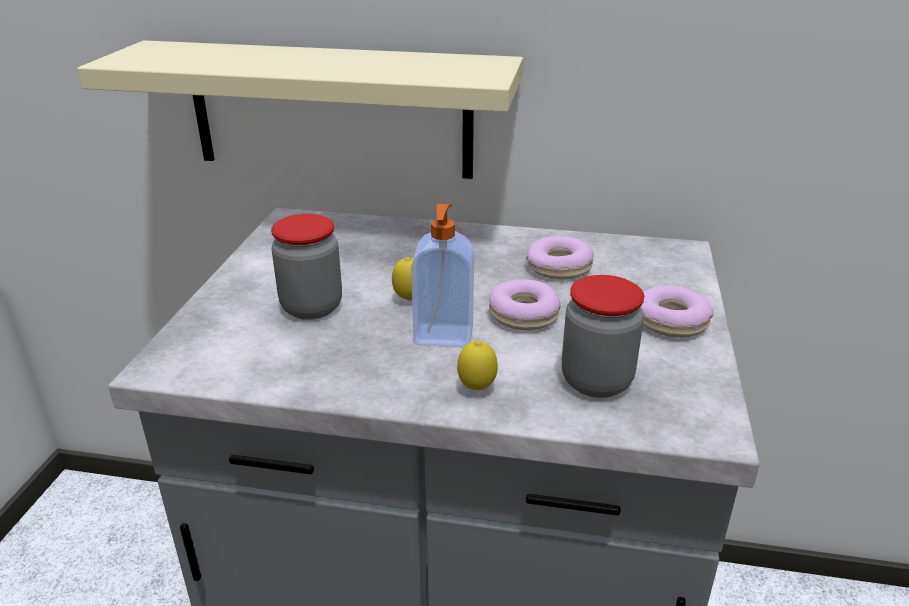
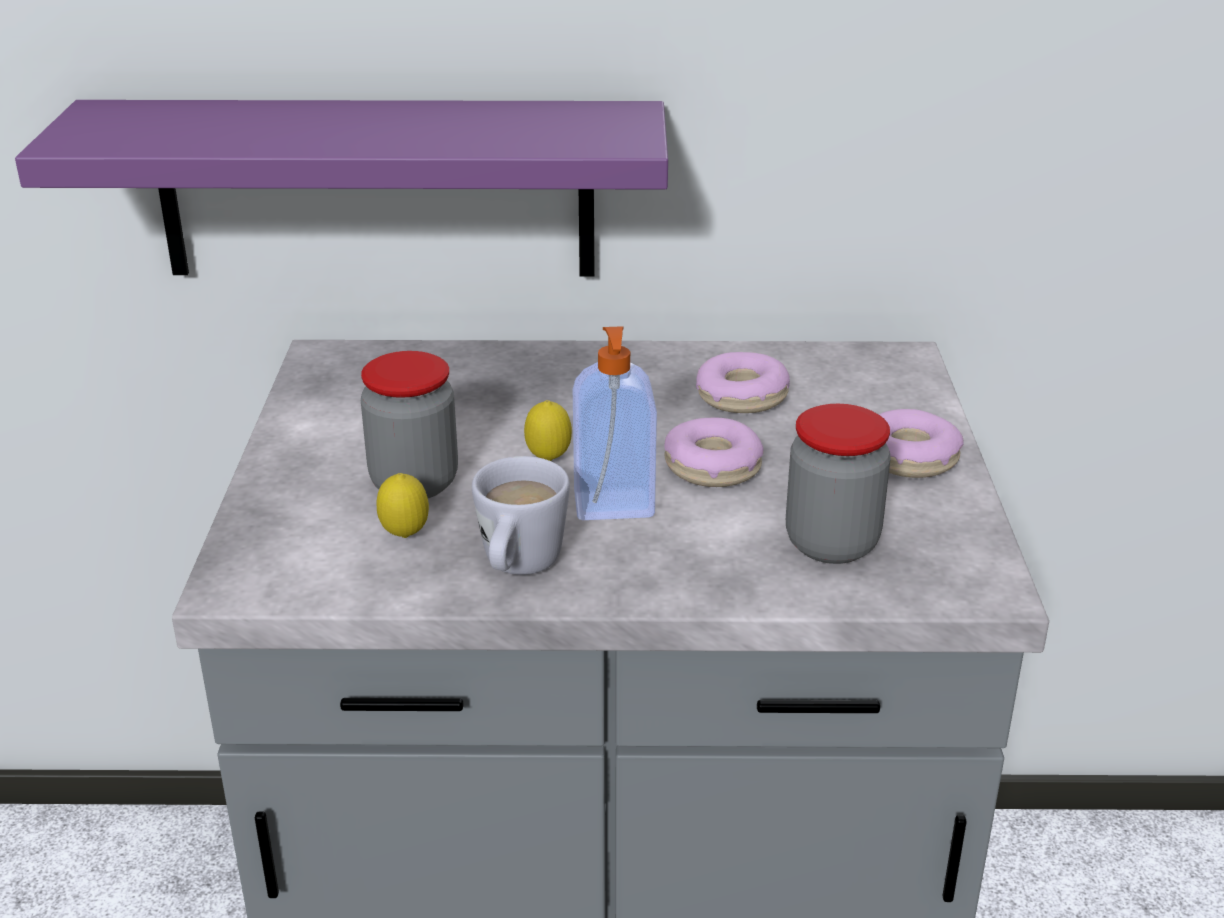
camera: 10 degrees left, 0 degrees up
beige shelf [77,40,523,179] -> purple shelf [15,100,668,276]
lemon [457,341,498,390] -> lemon moved to [377,473,429,538]
none -> white mug [472,456,570,575]

